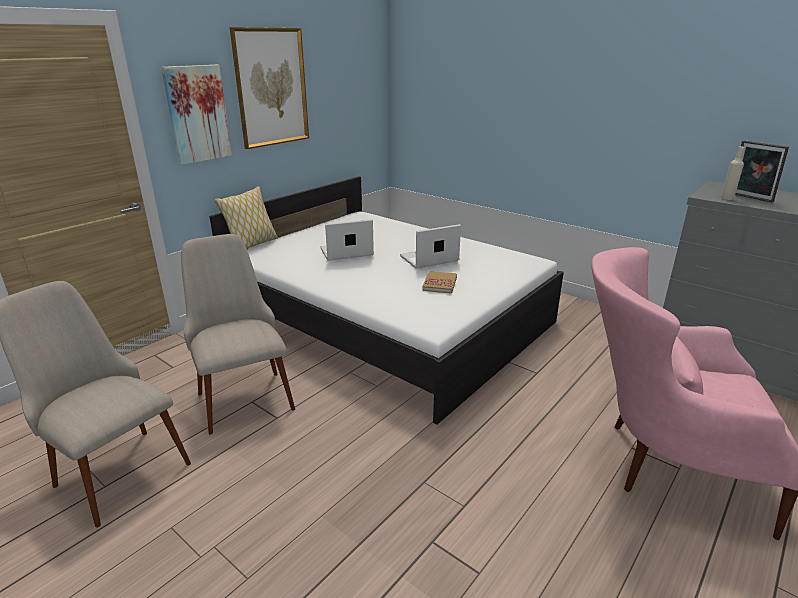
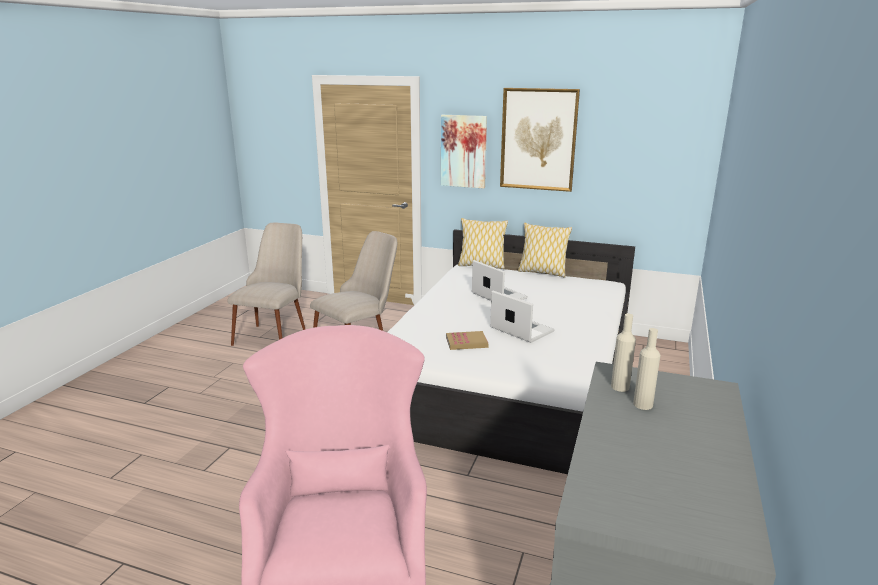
camera: 70 degrees right, 5 degrees down
picture frame [735,140,789,203] -> beige bottle [633,328,660,410]
none -> pillow [518,223,572,278]

